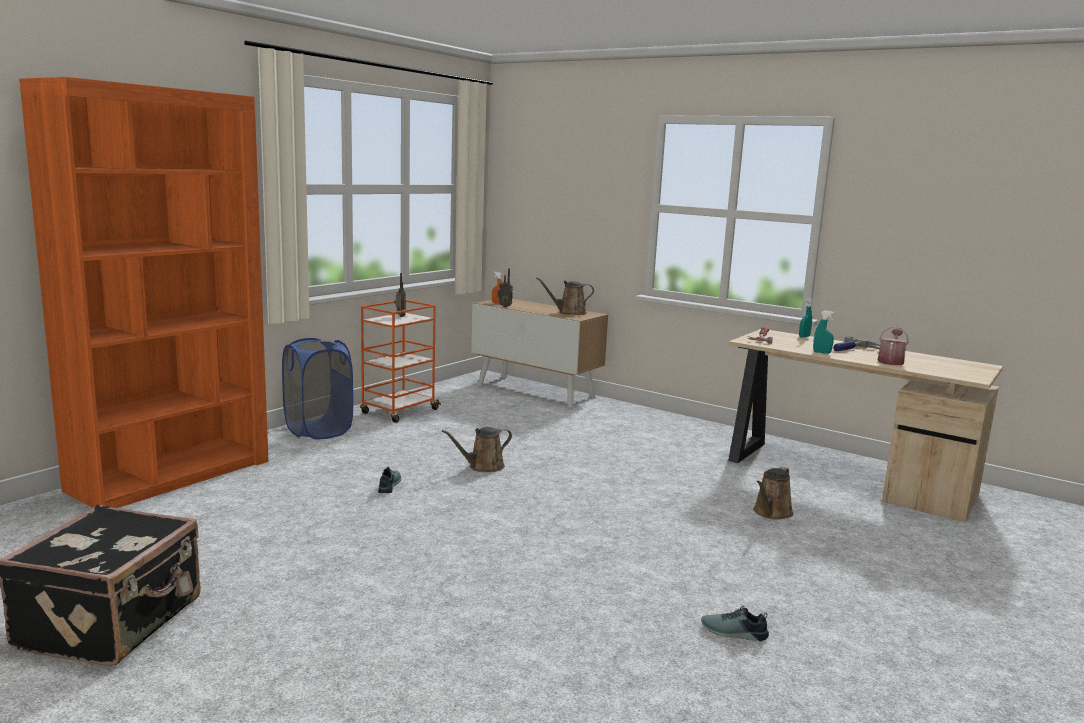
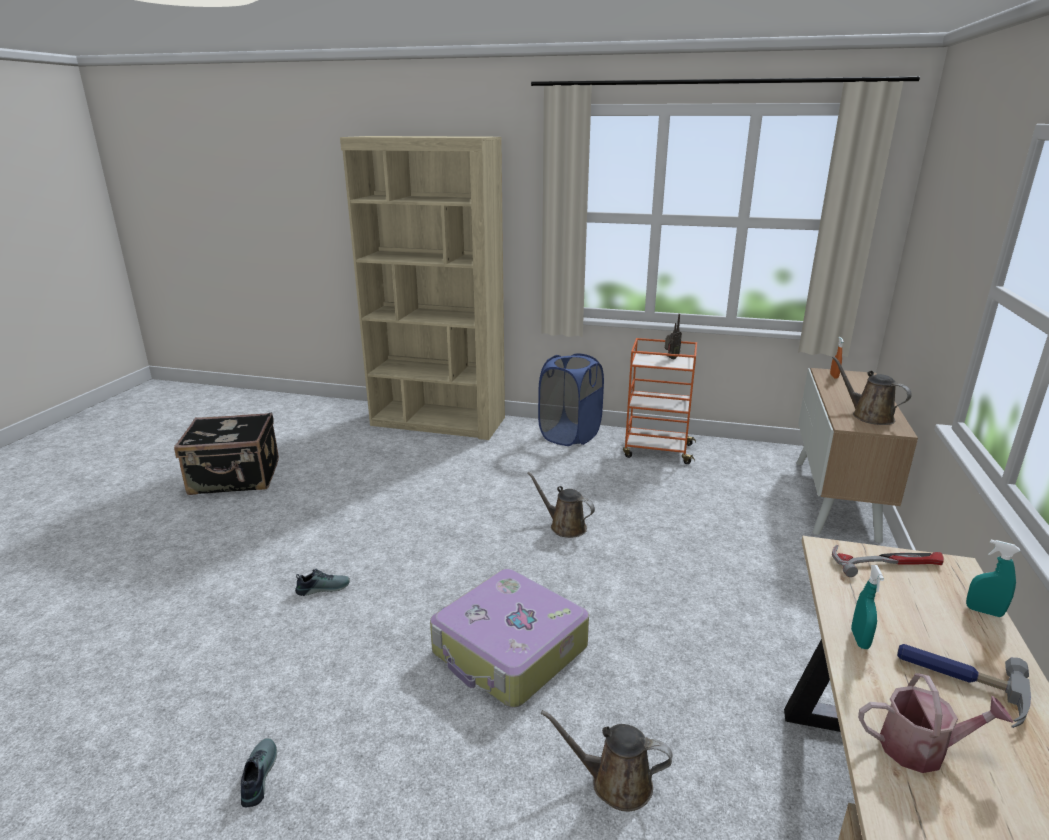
camera: 70 degrees right, 10 degrees up
orange bookcase [19,77,268,508] -> beige bookcase [340,136,505,440]
shoe [378,467,401,493] -> shoe moved to [295,569,350,596]
radio [497,268,513,307] -> none
none -> suitcase [430,569,589,708]

